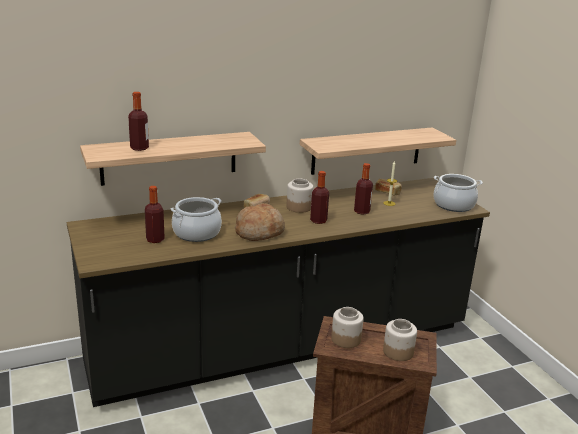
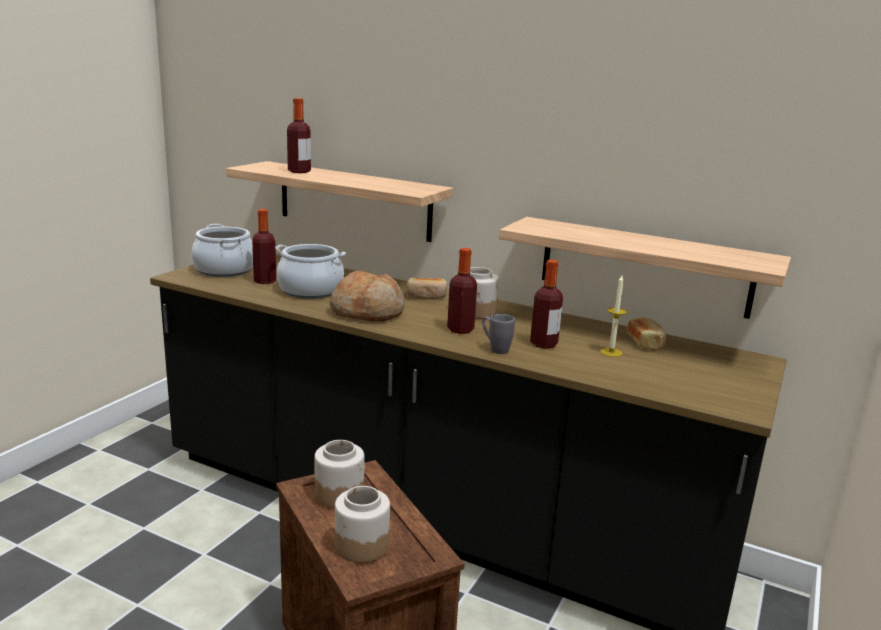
camera: 50 degrees right, 5 degrees down
cooking pot [433,174,483,212] -> cooking pot moved to [192,224,253,277]
none -> grey mug [482,314,515,354]

